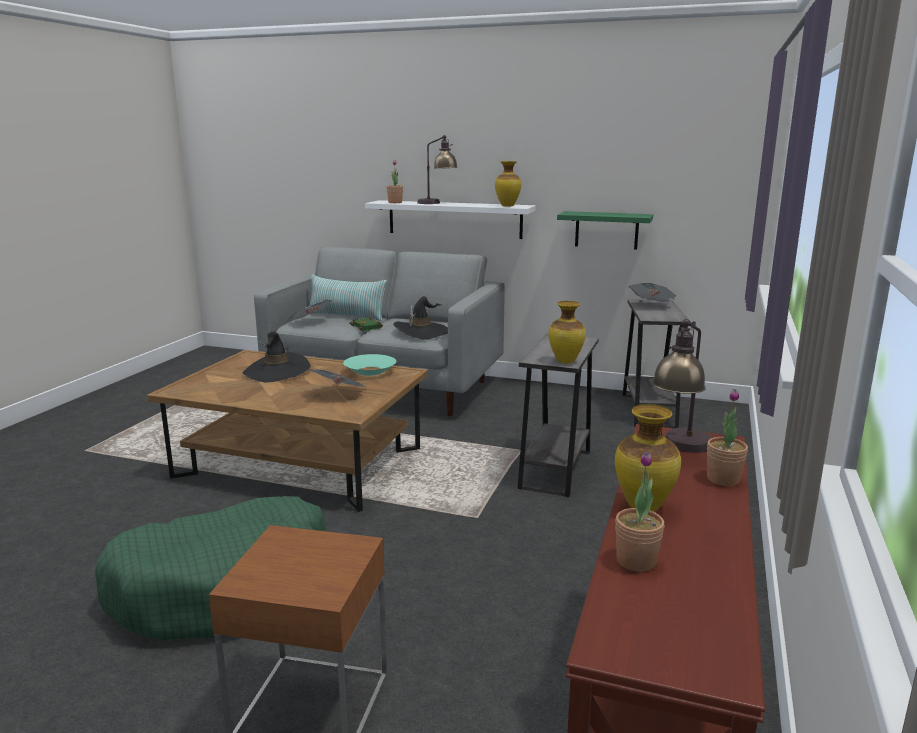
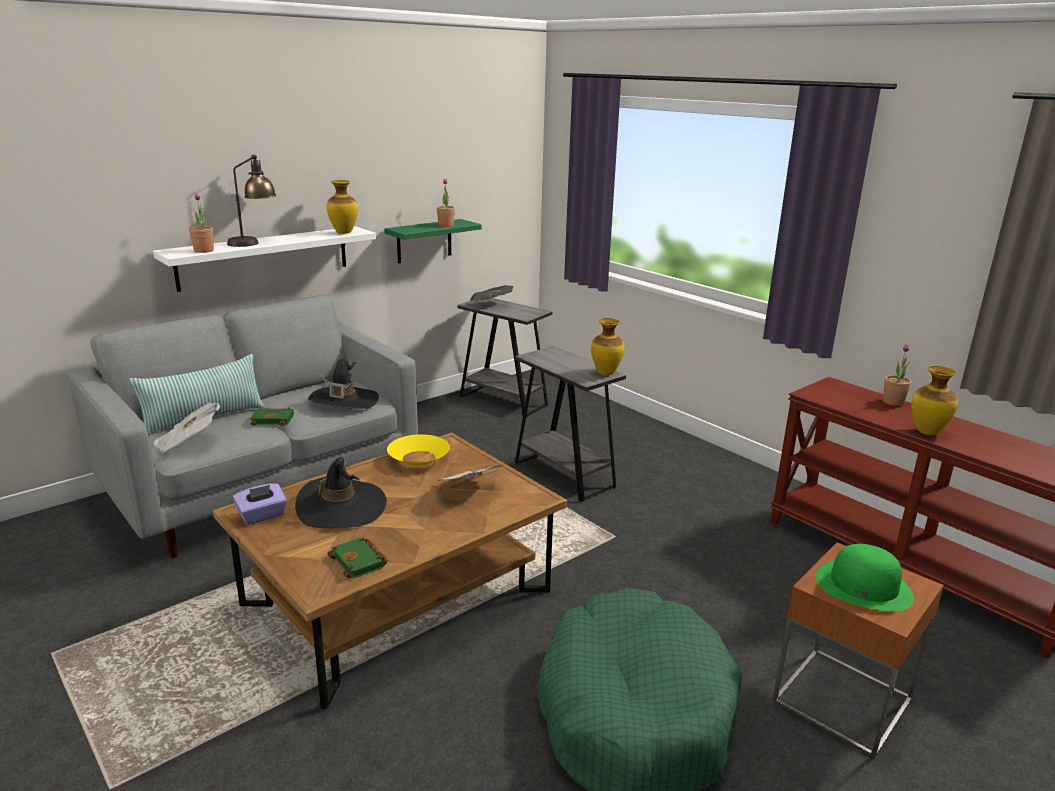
camera: 60 degrees left, 5 degrees up
turquoise bowl [343,354,396,376] -> yellow bowl [387,434,450,466]
potted plant [615,452,665,572] -> potted plant moved to [437,179,455,227]
table lamp [652,319,711,453] -> none
none -> purple tissue box [233,484,287,525]
none -> green book [327,538,388,579]
none -> green hat [816,544,914,612]

